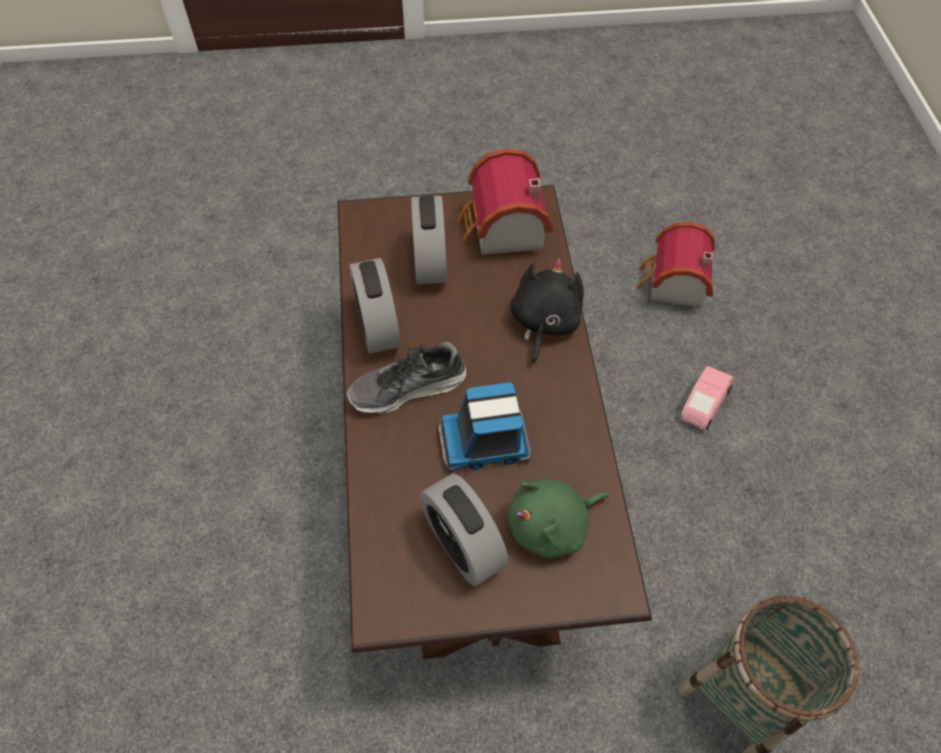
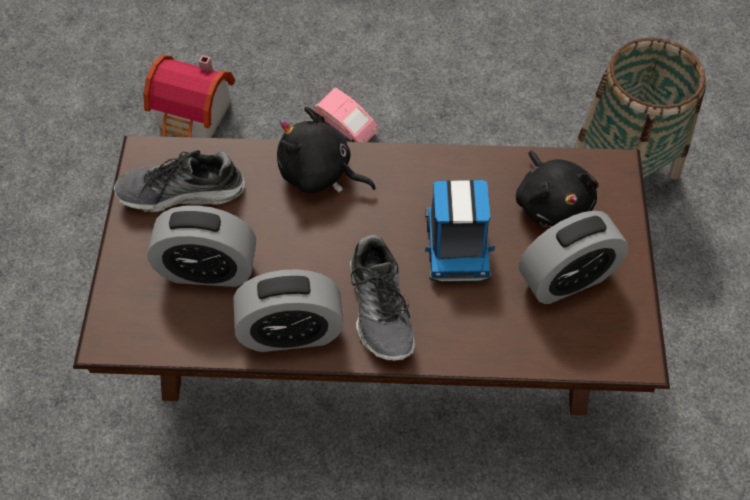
camera: 80 degrees left, 0 degrees up
toy house [457,148,553,255] -> shoe [114,150,245,212]
green plush toy [508,478,610,558] -> black plush toy [516,151,599,228]

